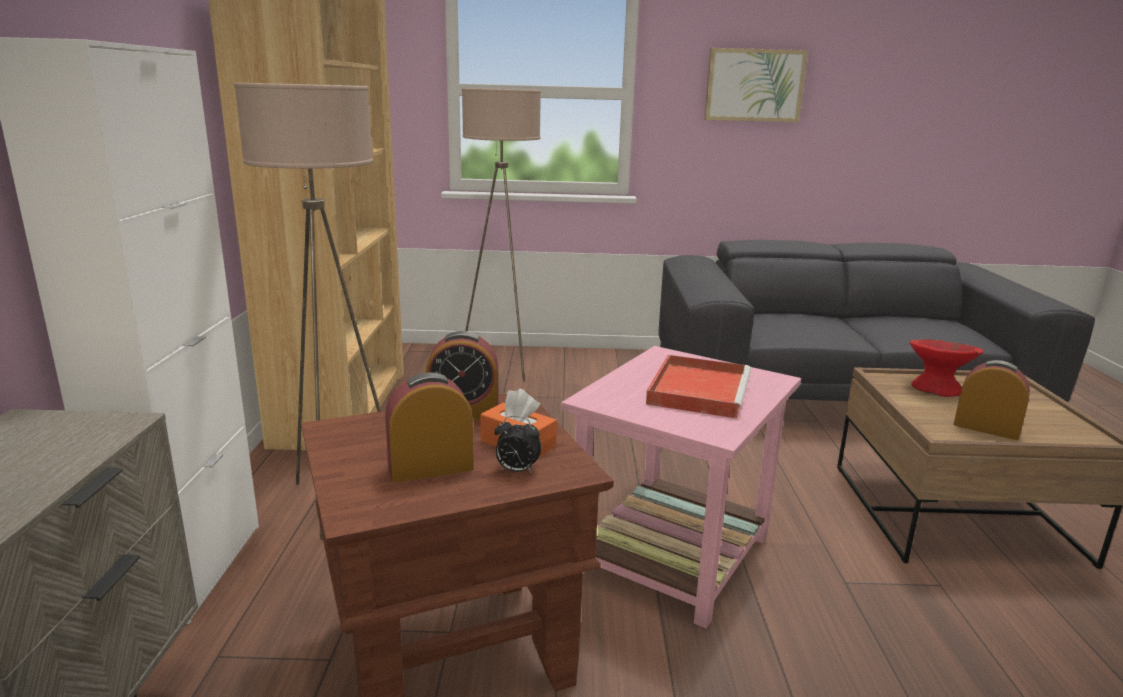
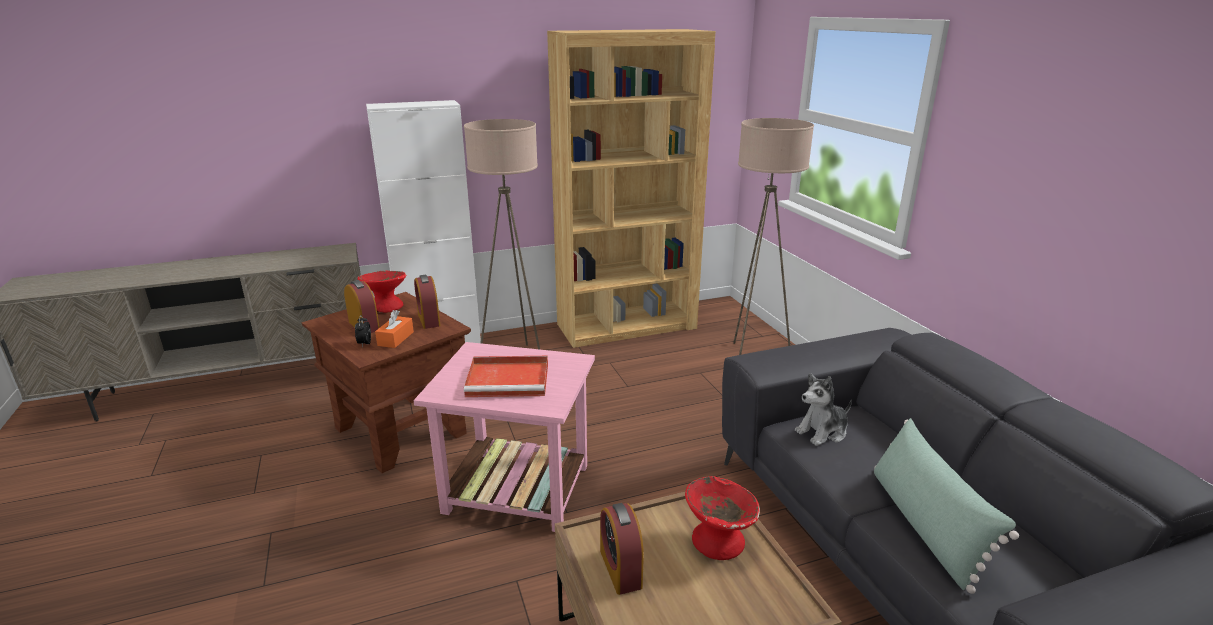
camera: 70 degrees right, 5 degrees up
picture [704,48,808,122] -> none
alarm clock [953,360,1030,440] -> alarm clock turned 150 degrees clockwise [600,503,644,595]
none -> red bowl [358,271,407,313]
none -> plush toy [795,373,852,446]
none -> green pillow [874,418,1019,594]

